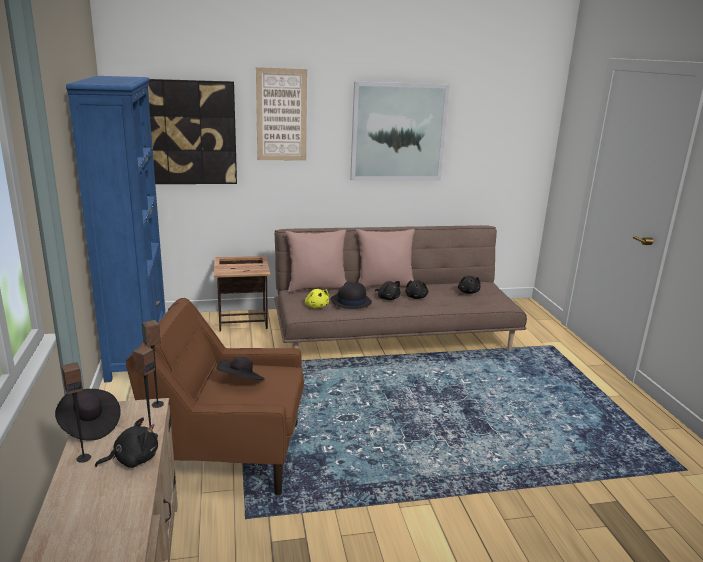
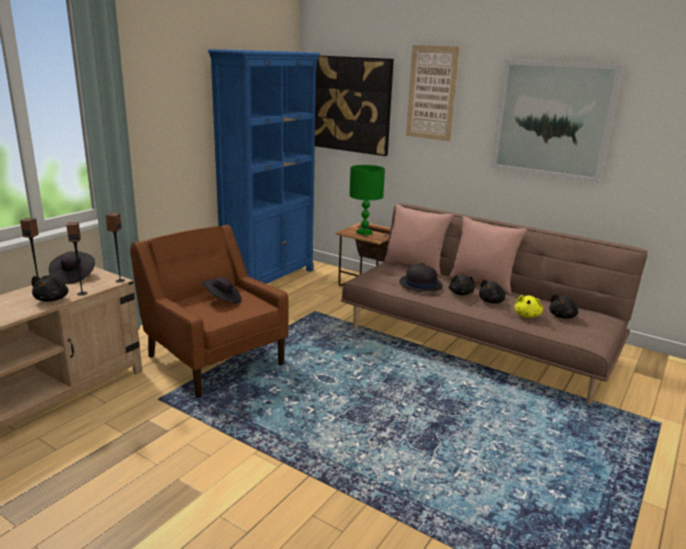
camera: 45 degrees right, 0 degrees up
black plush toy [95,417,158,468] -> black plush toy turned 75 degrees clockwise [32,275,68,302]
yellow plush toy [305,289,329,309] -> yellow plush toy moved to [514,295,543,318]
none -> green table lamp [349,165,385,235]

